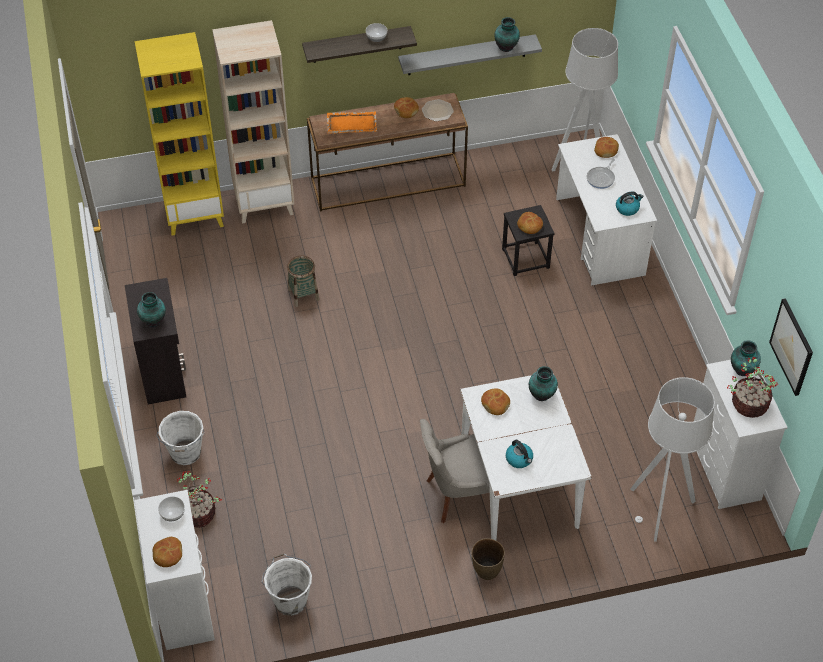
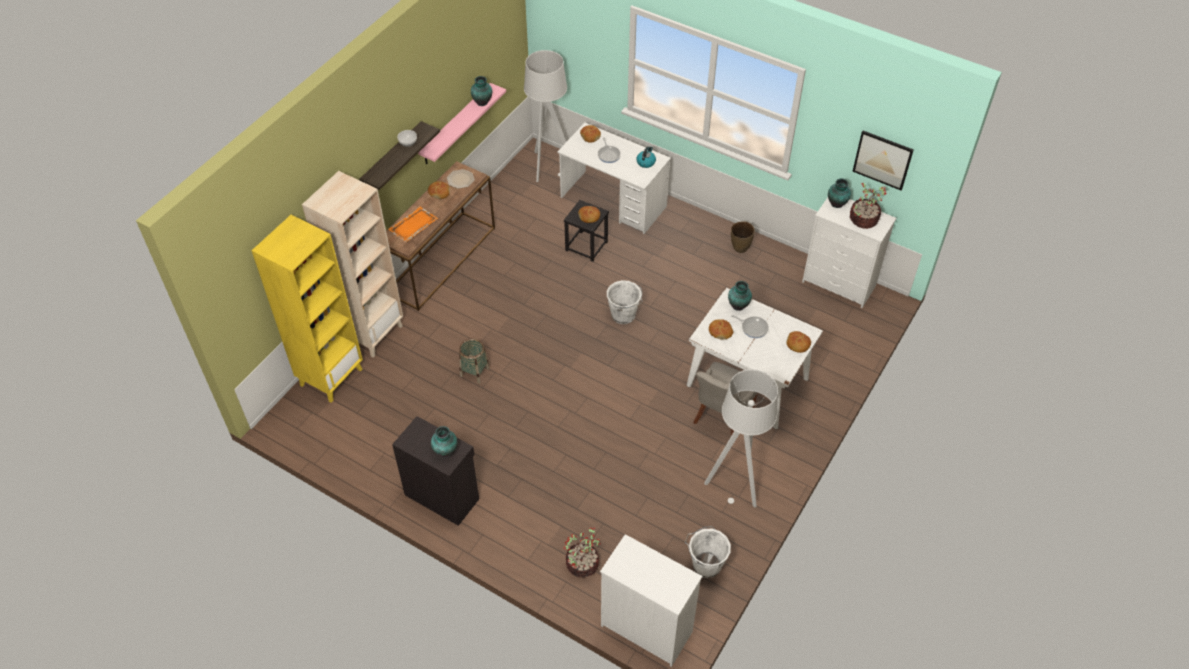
camera: 45 degrees left, 0 degrees up
bread [153,537,182,567] -> bread moved to [786,331,811,353]
white bucket [156,411,205,465] -> white bucket moved to [607,280,643,324]
bowl [158,496,185,521] -> none
grey shelf [398,34,542,75] -> pink shelf [418,83,506,165]
brown vase [471,538,505,580] -> brown vase moved to [731,221,755,253]
kettle [506,440,533,468] -> none
grey floor lamp [631,377,715,542] -> grey floor lamp moved to [704,369,778,507]
none -> frying pan [731,315,769,338]

